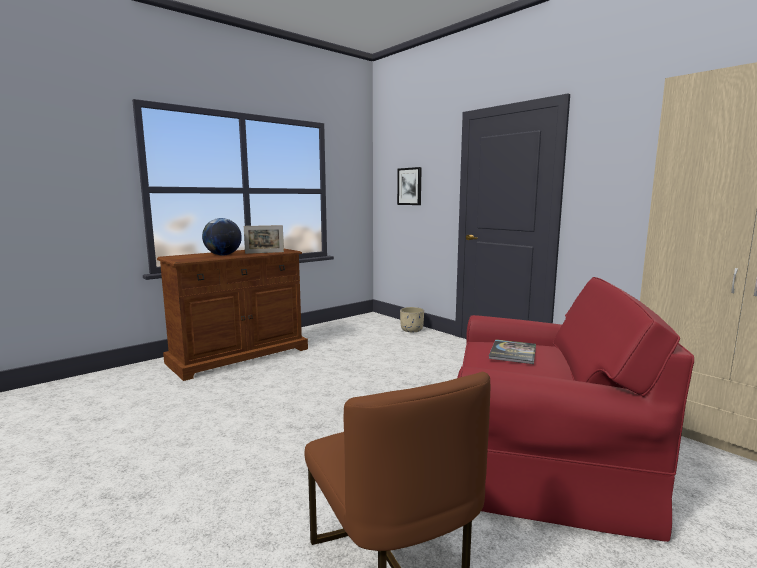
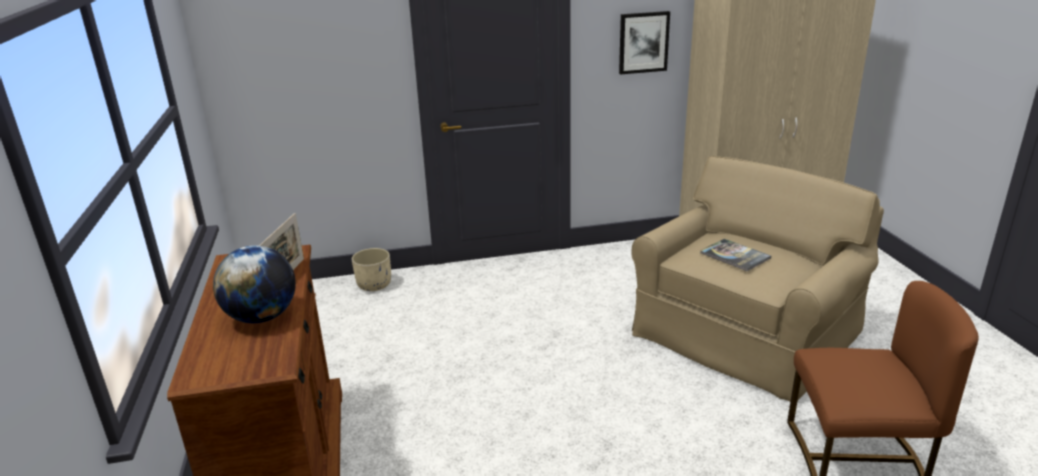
camera: 60 degrees left, 15 degrees up
picture [397,167,422,205] -> picture moved to [619,11,670,75]
red armchair [457,277,694,542] -> beige armchair [631,156,884,401]

